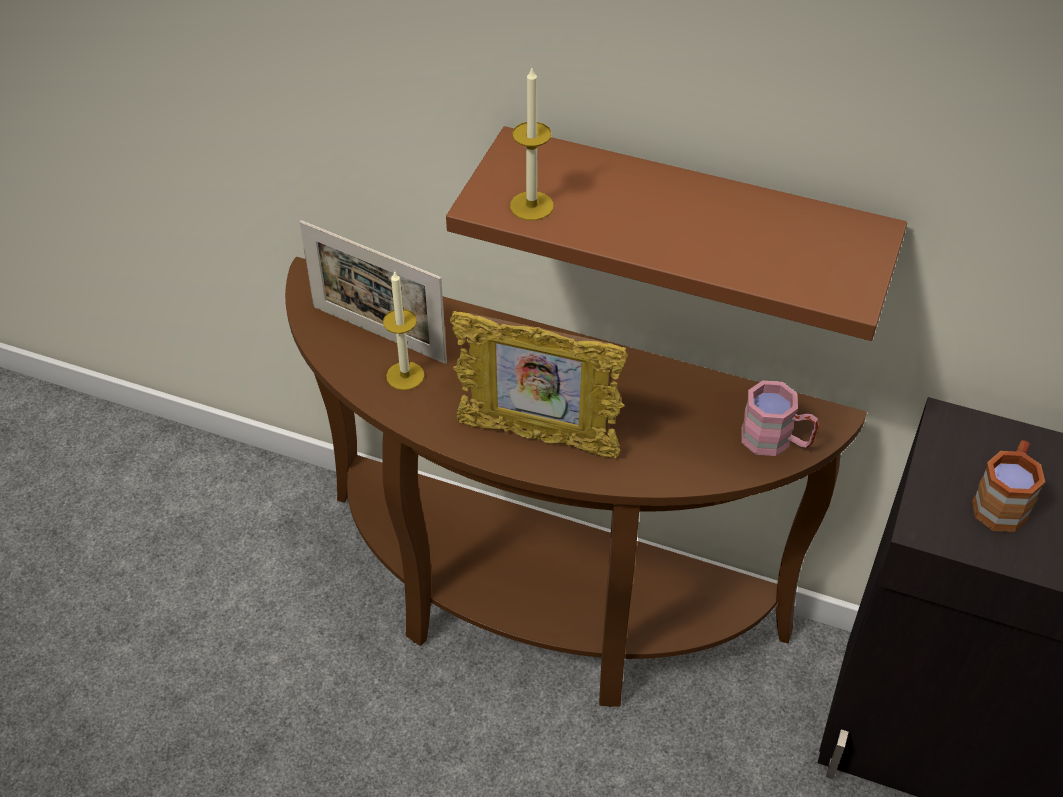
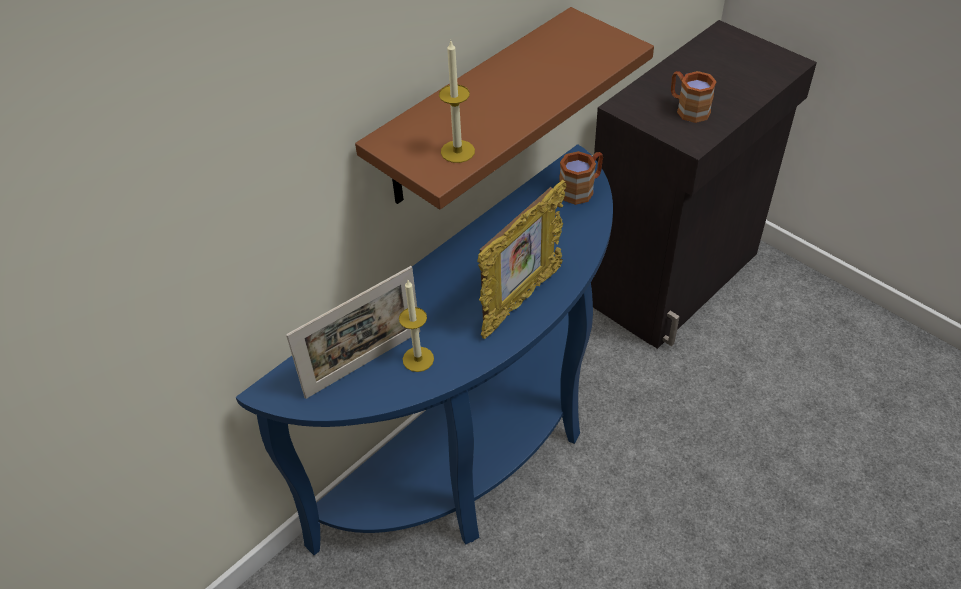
camera: 65 degrees left, 0 degrees up
brown console table [285,257,867,707] -> blue console table [236,144,613,555]
pink mug [741,380,819,456] -> brown mug [559,151,603,205]

